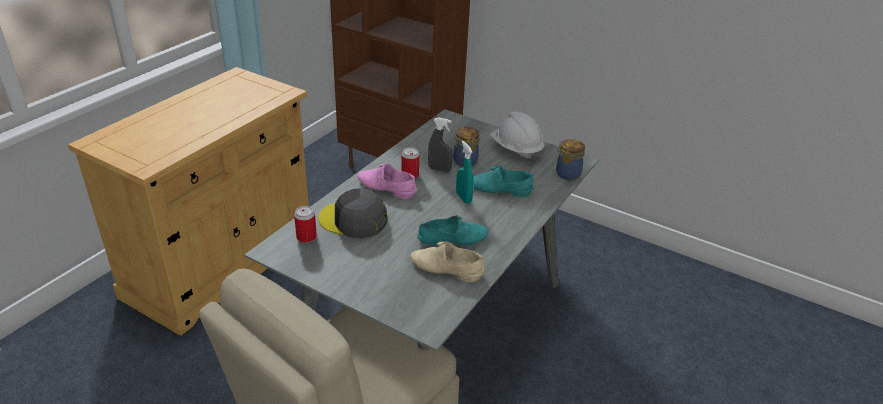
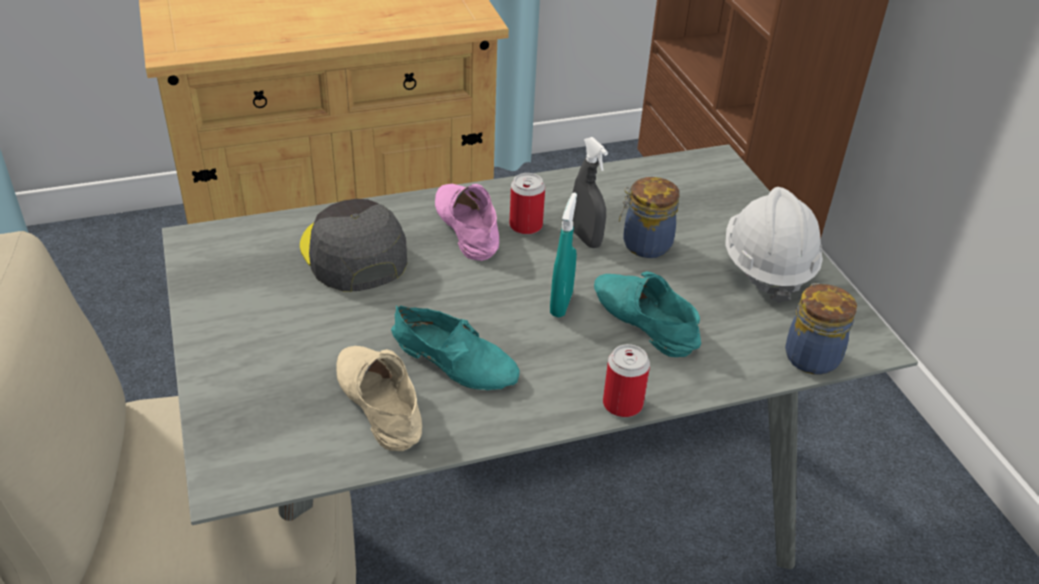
camera: 40 degrees right, 5 degrees up
can [294,206,317,243] -> can moved to [603,344,650,417]

